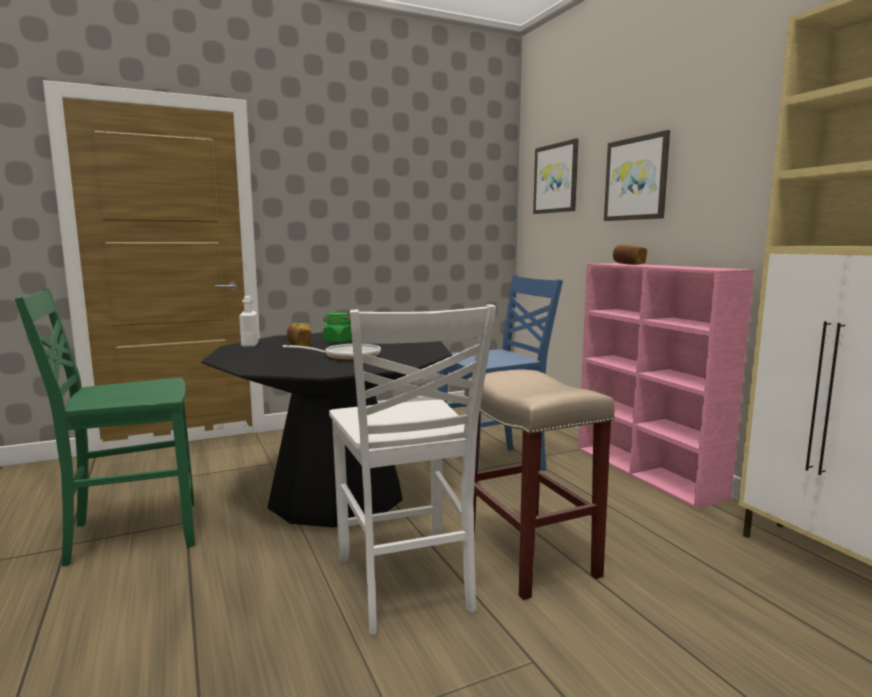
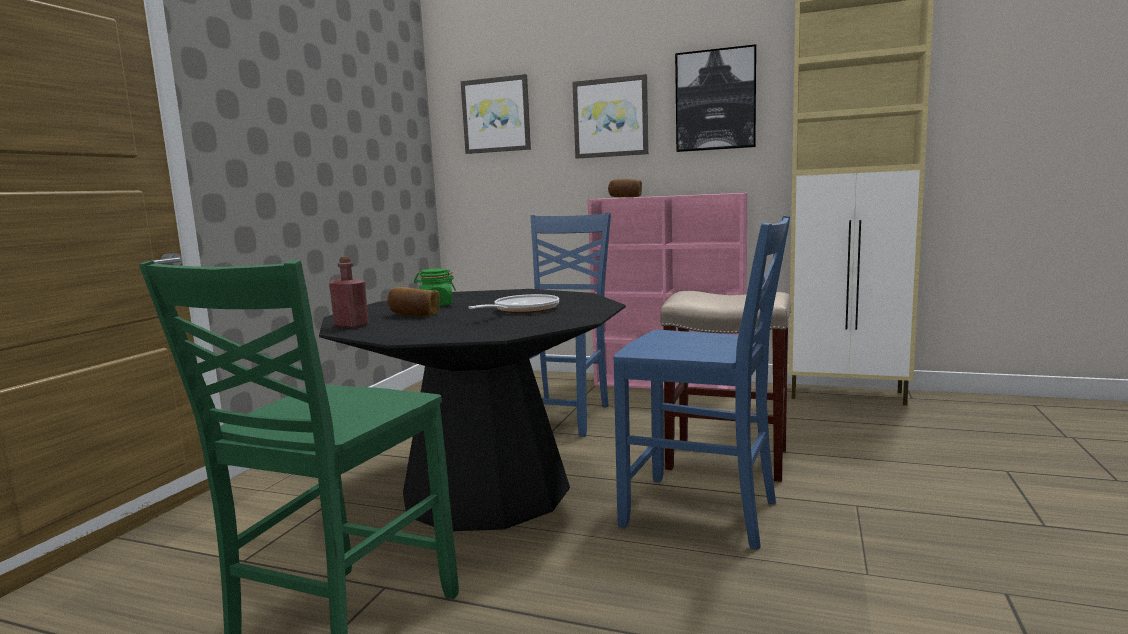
camera: 45 degrees left, 0 degrees up
white bottle [239,296,258,347] -> red bottle [329,256,369,328]
white chair [329,304,496,635] -> blue chair [613,216,790,550]
none -> picture [675,44,757,152]

